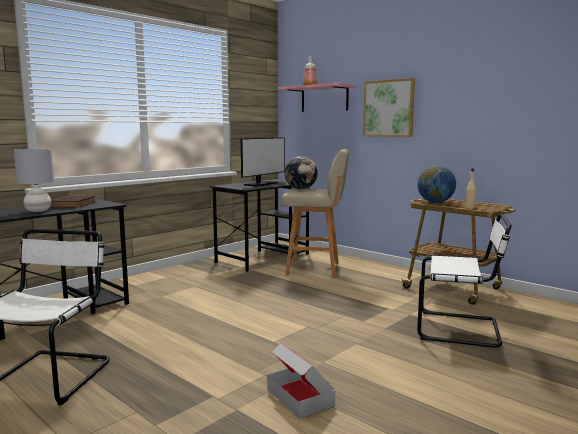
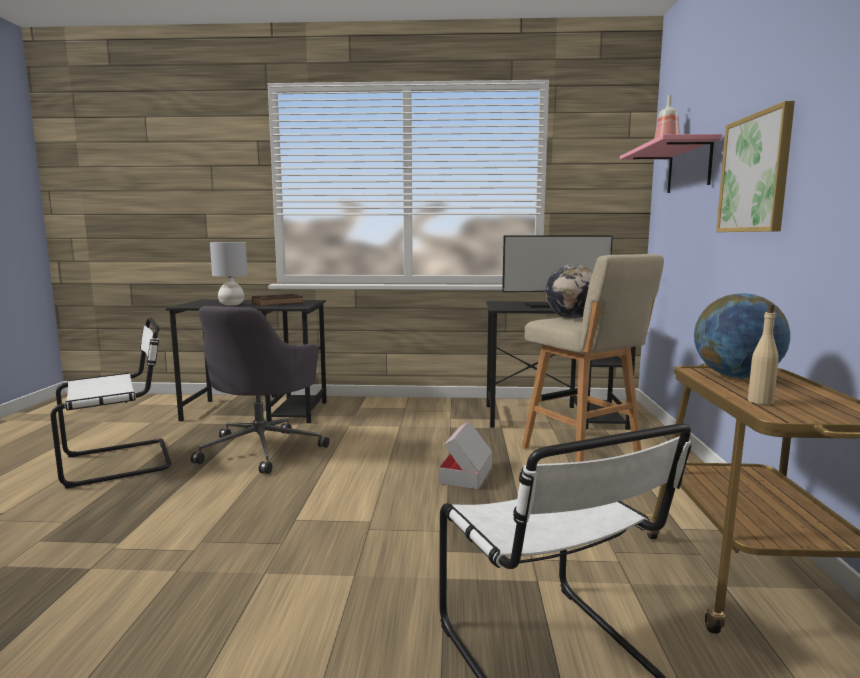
camera: 50 degrees right, 0 degrees up
cardboard box [267,342,335,419] -> cardboard box moved to [439,421,492,490]
none -> grey office chair [191,306,329,474]

